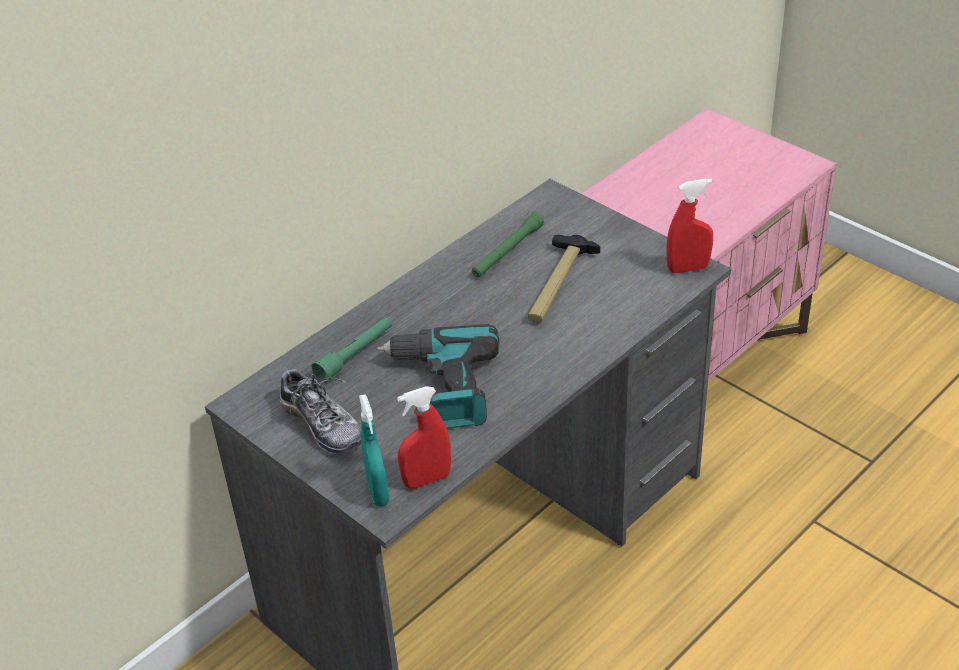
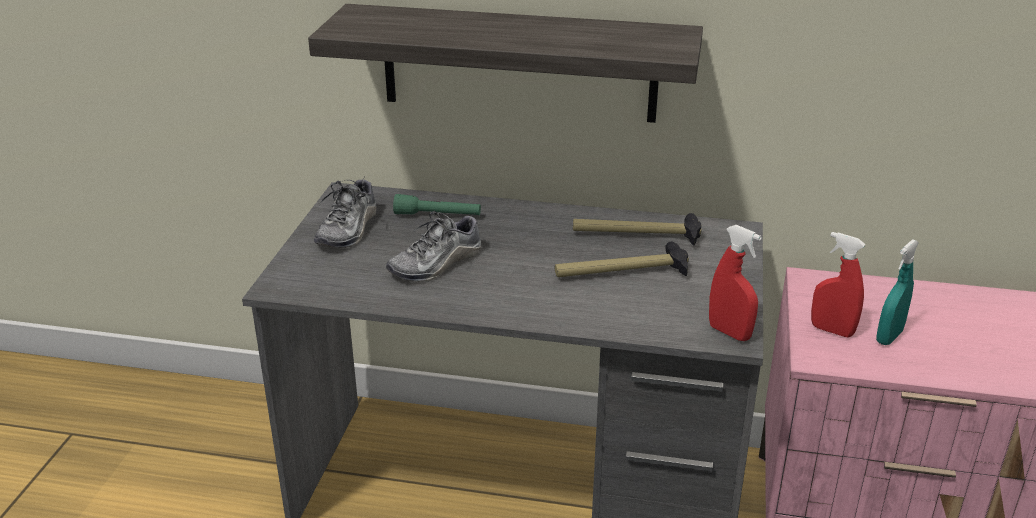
camera: 55 degrees right, 10 degrees down
turquoise spray bottle [359,394,389,507] -> turquoise spray bottle moved to [876,239,919,345]
power drill [377,324,500,428] -> shoe [386,211,481,282]
red spray bottle [397,386,451,489] -> red spray bottle moved to [811,232,865,337]
green flashlight [472,213,544,278] -> hammer [573,213,701,245]
none -> shelf [308,4,703,123]

